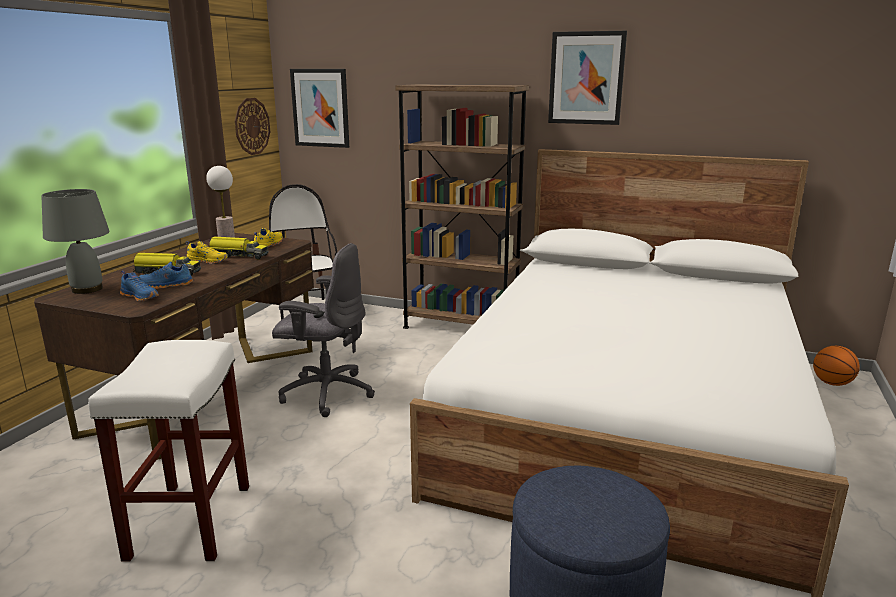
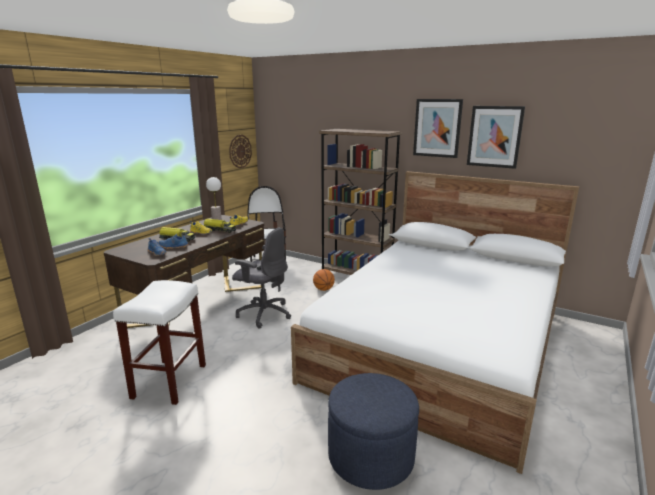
camera: 10 degrees right, 0 degrees up
grey table lamp [41,189,109,294] -> none
picture [290,69,349,148] -> picture moved to [467,106,525,169]
basketball [813,346,860,386] -> basketball moved to [313,269,335,291]

